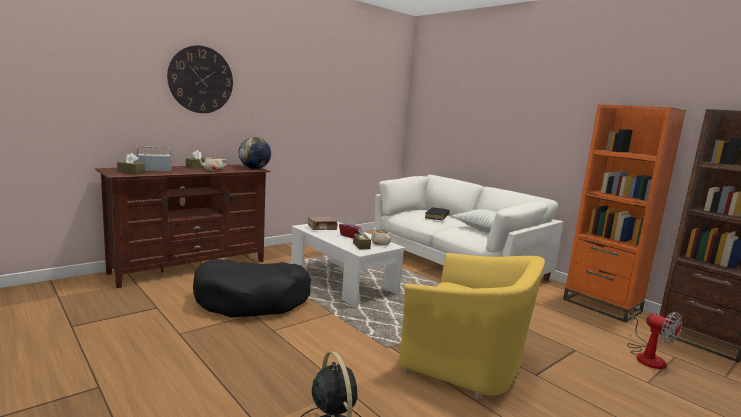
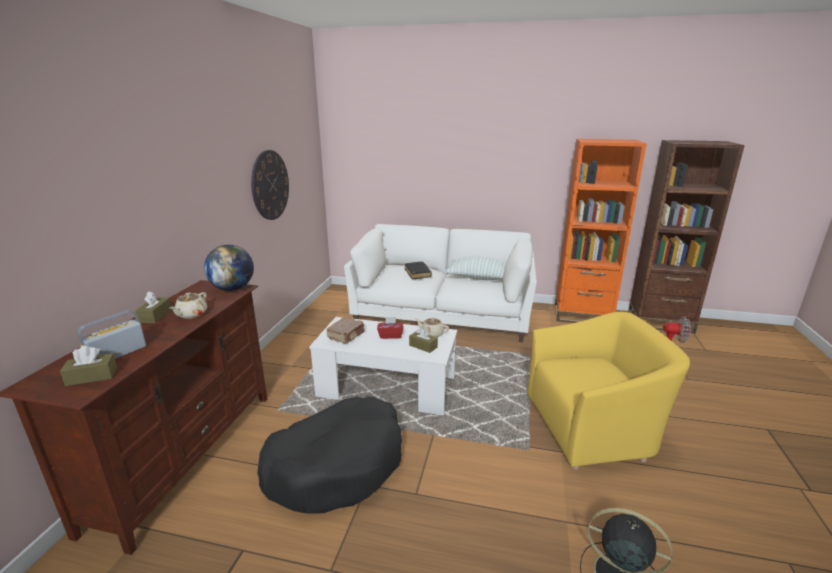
camera: 35 degrees left, 10 degrees up
wall clock [167,45,233,113] -> wall clock moved to [251,150,289,220]

